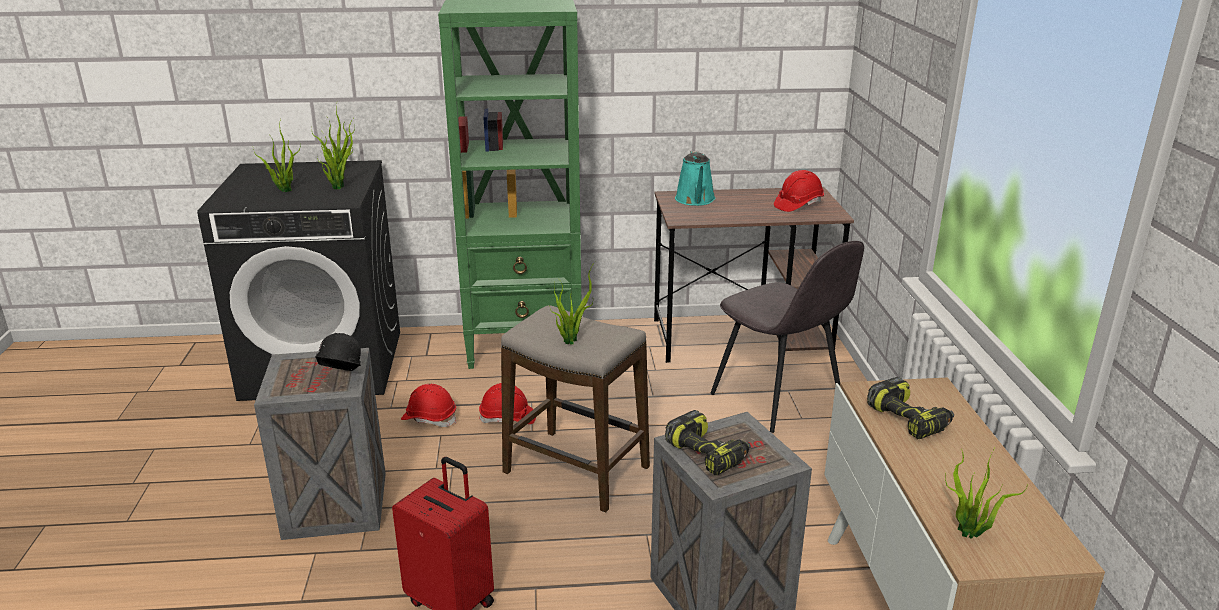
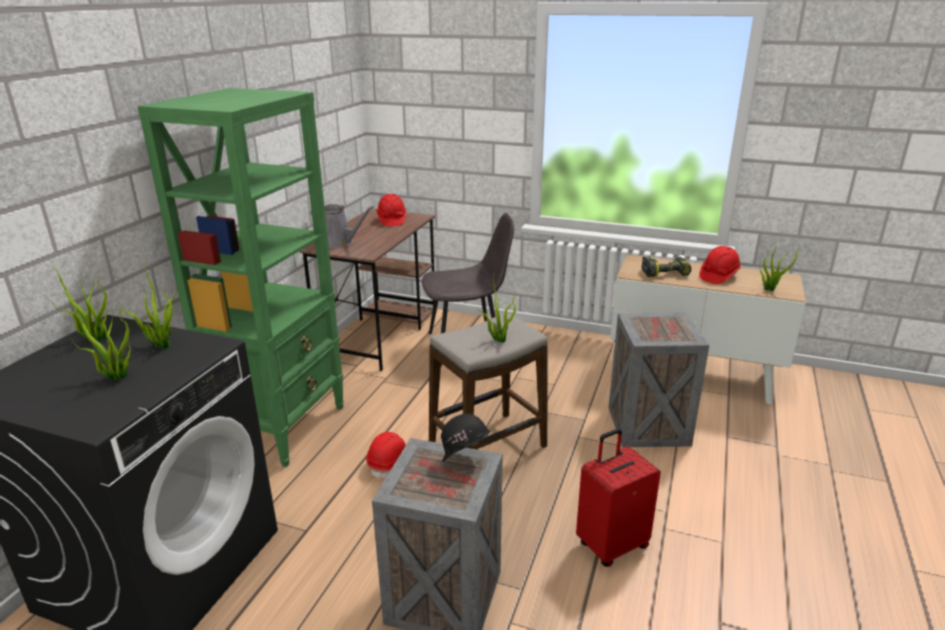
camera: 65 degrees left, 0 degrees up
red hard hat [401,384,456,427] -> red hard hat moved to [699,246,741,284]
power drill [665,410,751,475] -> none
turquoise watering can [675,151,716,206] -> grey watering can [311,204,374,248]

